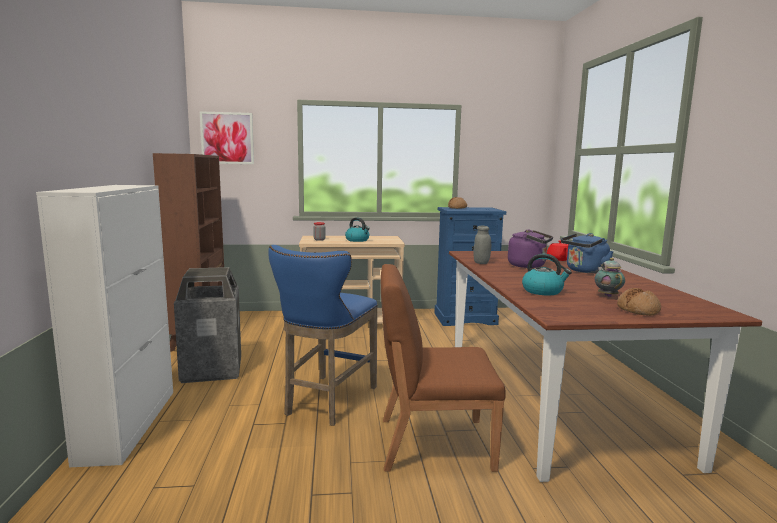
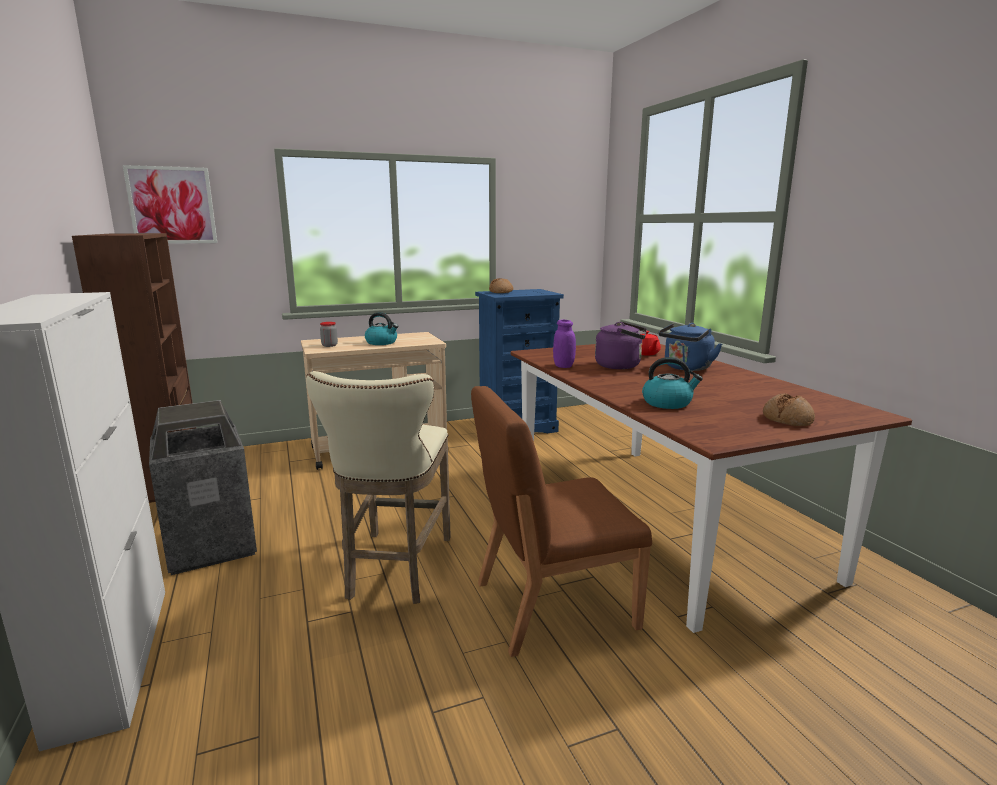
camera: 15 degrees left, 5 degrees up
blue stool [268,245,378,426] -> beige stool [306,371,451,604]
grey jar [474,226,491,264] -> purple jar [553,320,576,368]
teapot [595,258,625,297] -> none

